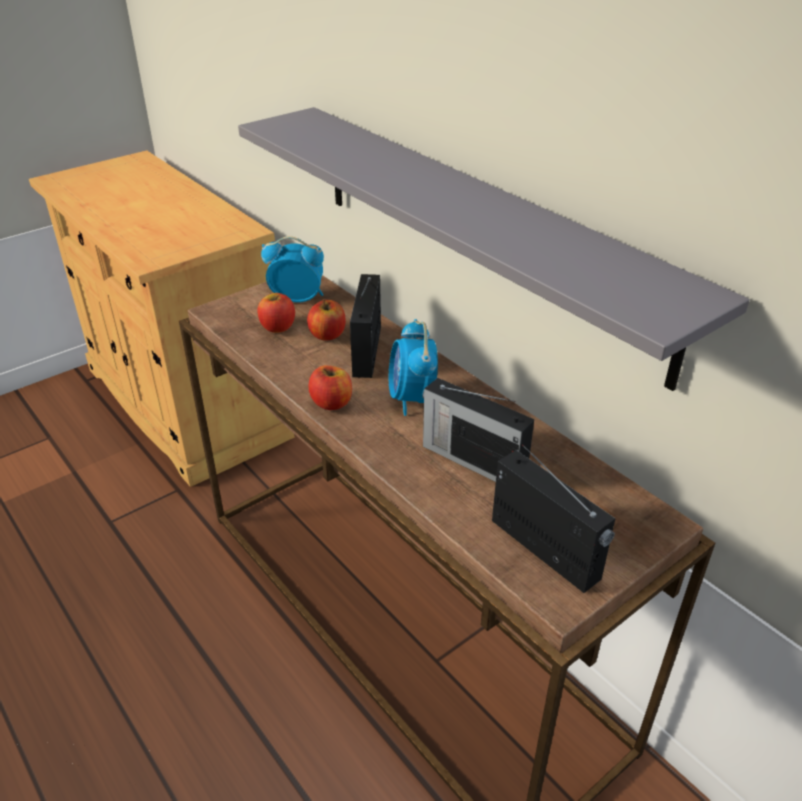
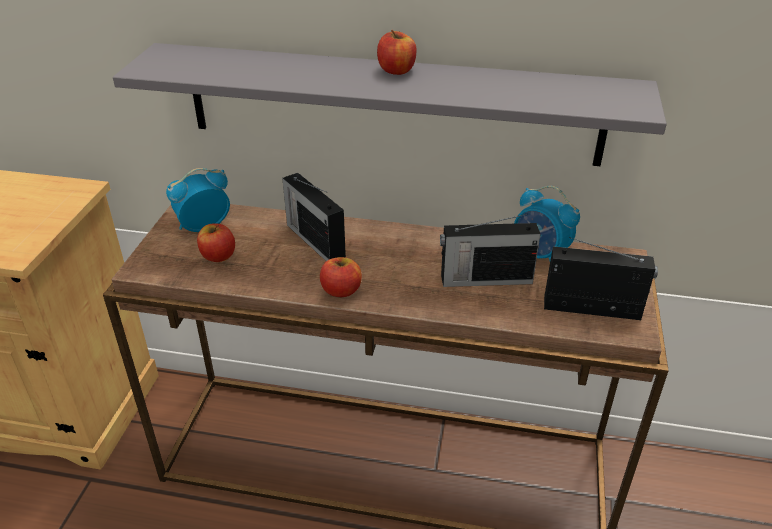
camera: 40 degrees left, 0 degrees up
apple [307,299,346,341] -> apple moved to [377,30,416,75]
alarm clock [389,319,438,416] -> alarm clock moved to [514,186,580,260]

